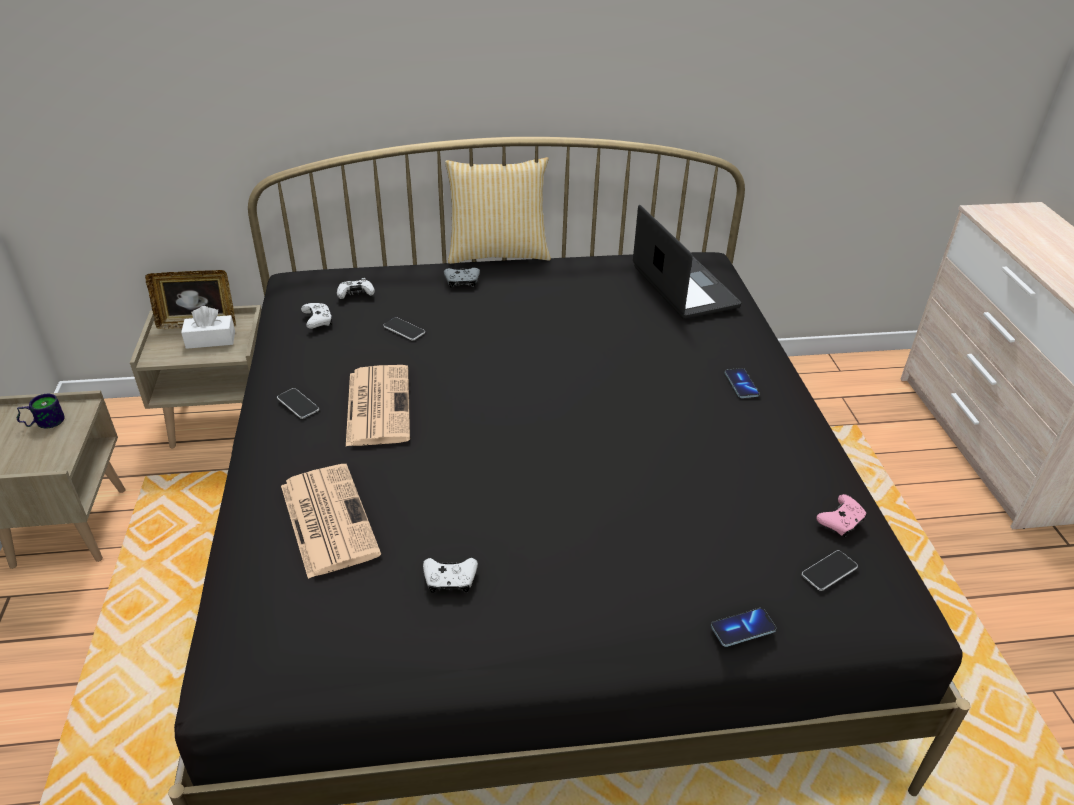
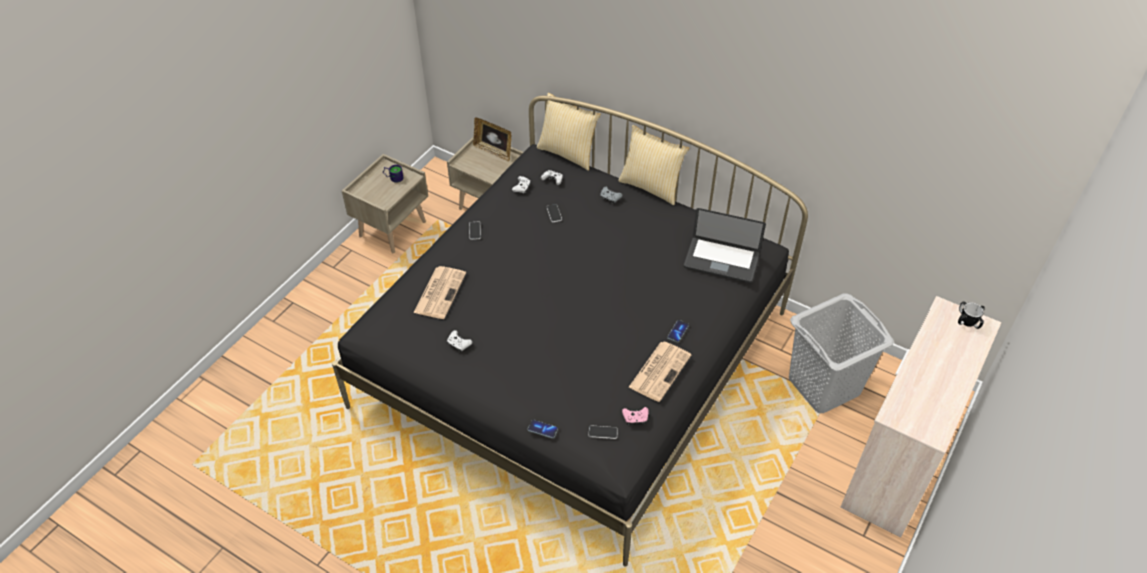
camera: 40 degrees right, 10 degrees up
white tissue box [181,306,235,349] -> none
newspaper [346,365,410,446] -> newspaper moved to [629,342,691,402]
laptop [633,205,741,319] -> laptop turned 90 degrees clockwise [684,208,766,283]
none -> pillow [537,93,601,171]
none -> grey laundry basket [789,293,894,413]
none -> mug [958,301,985,329]

